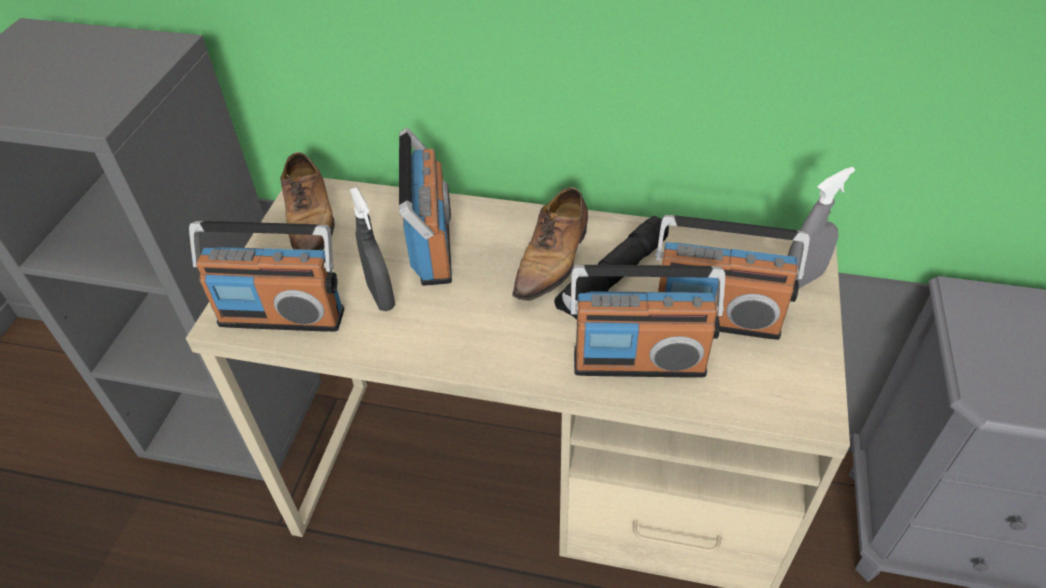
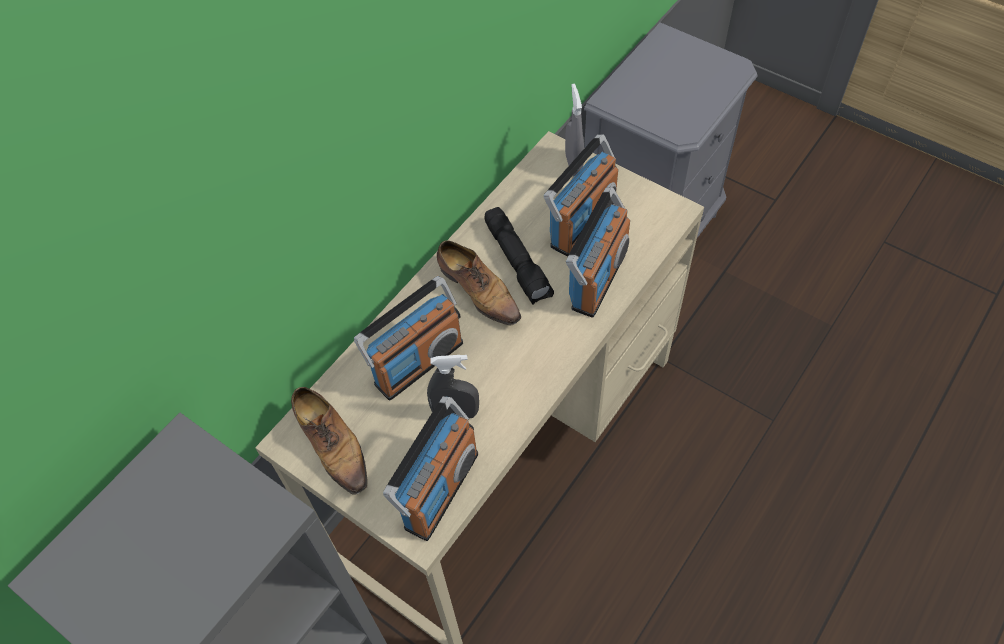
camera: 65 degrees left, 10 degrees up
shoe [280,152,335,250] -> shoe turned 45 degrees clockwise [291,387,368,495]
radio [399,128,452,286] -> radio turned 120 degrees clockwise [354,276,463,400]

